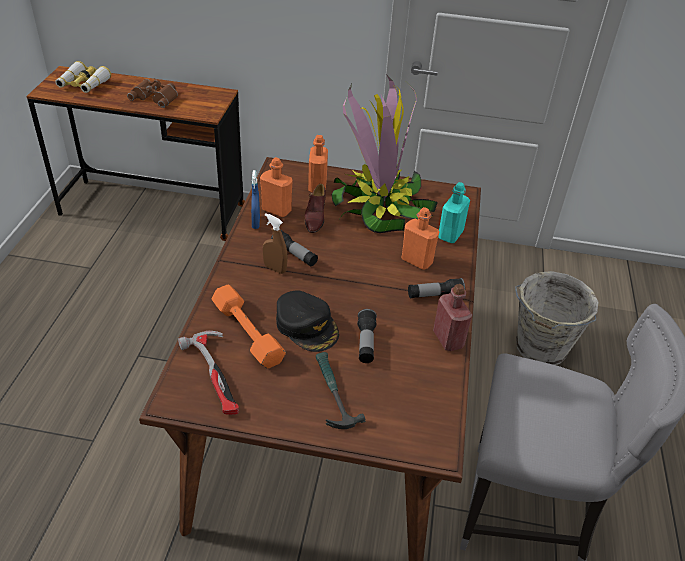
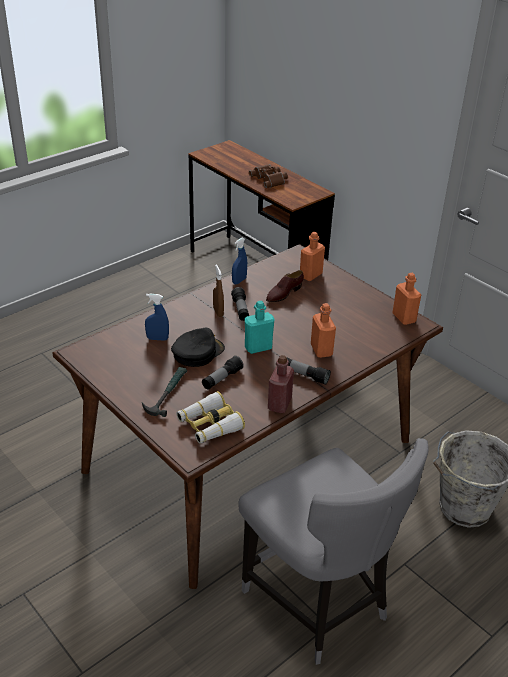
camera: 40 degrees right, 5 degrees down
binoculars [55,61,111,93] -> binoculars moved to [176,391,245,444]
hammer [178,331,239,415] -> none
orange dumbbell [212,284,286,369] -> blue spray bottle [145,293,169,341]
orange bottle [260,157,293,217] -> orange bottle moved to [392,273,421,325]
black cap [276,290,339,352] -> black cap turned 135 degrees counterclockwise [171,328,225,367]
potted plant [332,74,438,233] -> none
turquoise bottle [438,182,470,243] -> turquoise bottle moved to [245,301,274,354]

